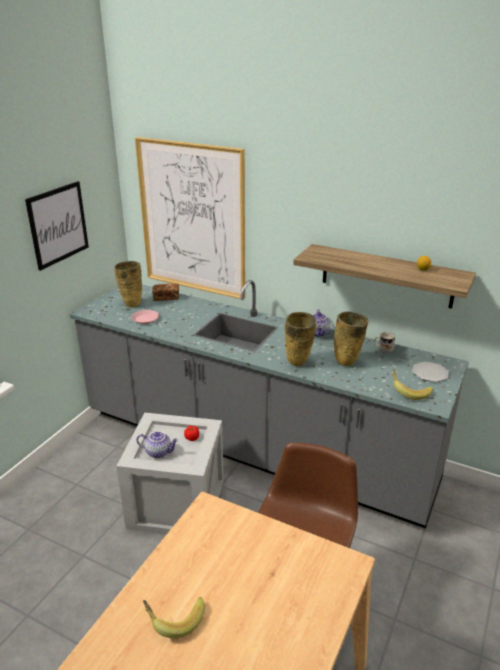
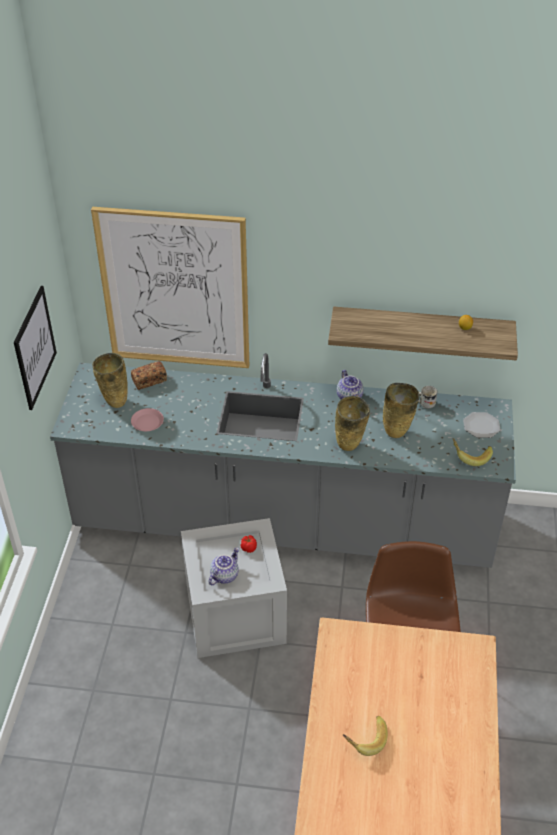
camera: 20 degrees left, 15 degrees up
teapot [137,431,179,458] -> teapot turned 45 degrees counterclockwise [209,547,239,586]

